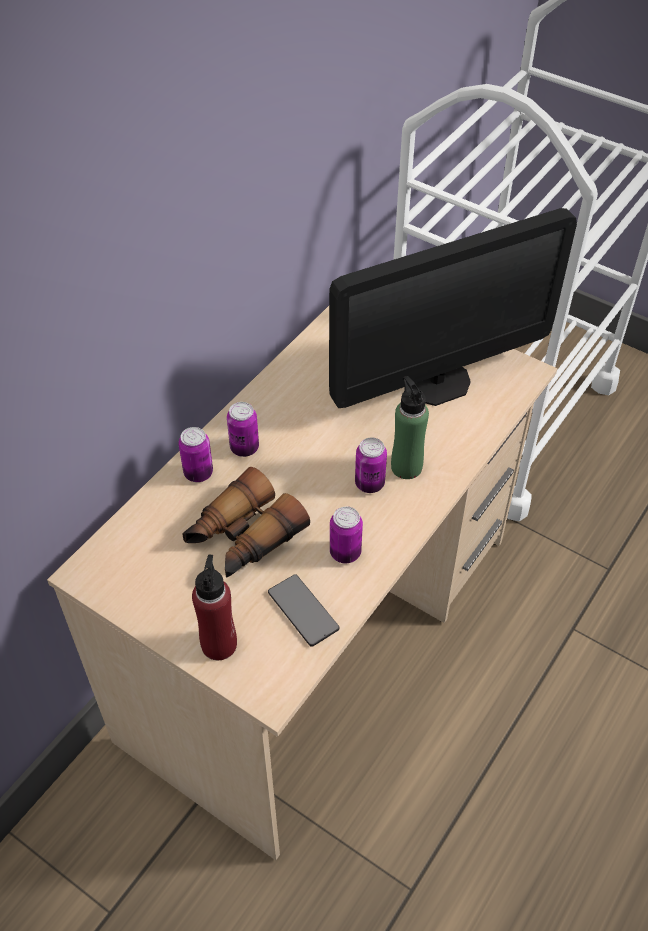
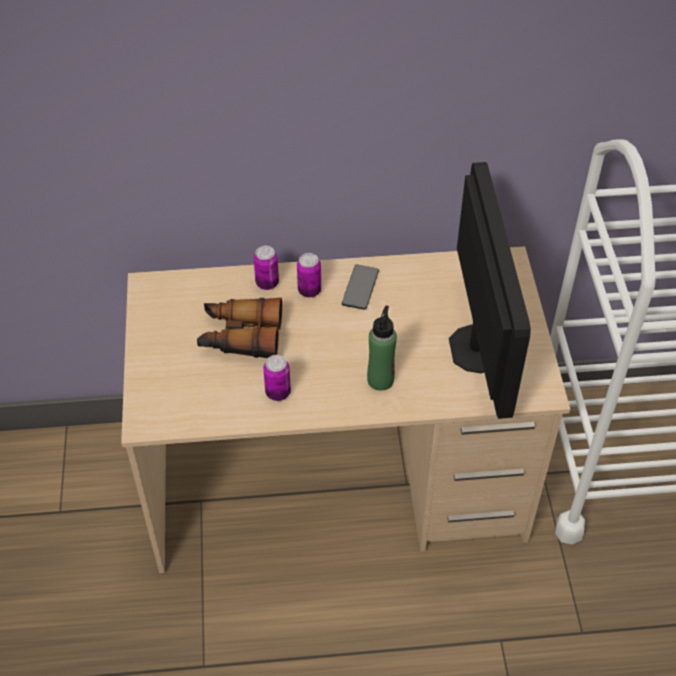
camera: 50 degrees right, 0 degrees up
red bottle [192,554,237,660] -> none
phone [268,574,340,647] -> phone moved to [342,264,379,310]
monitor [329,208,577,408] -> monitor turned 120 degrees counterclockwise [449,162,531,419]
can [355,438,387,493] -> none

